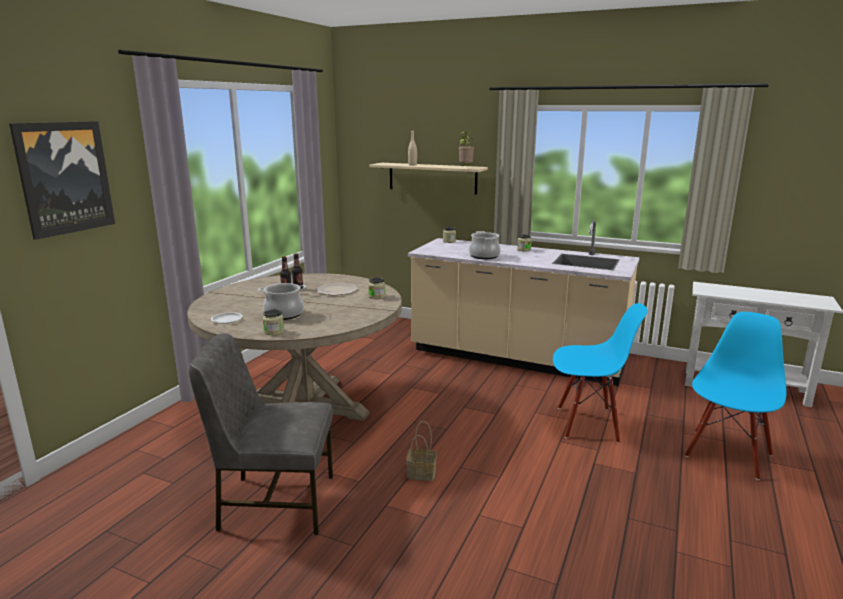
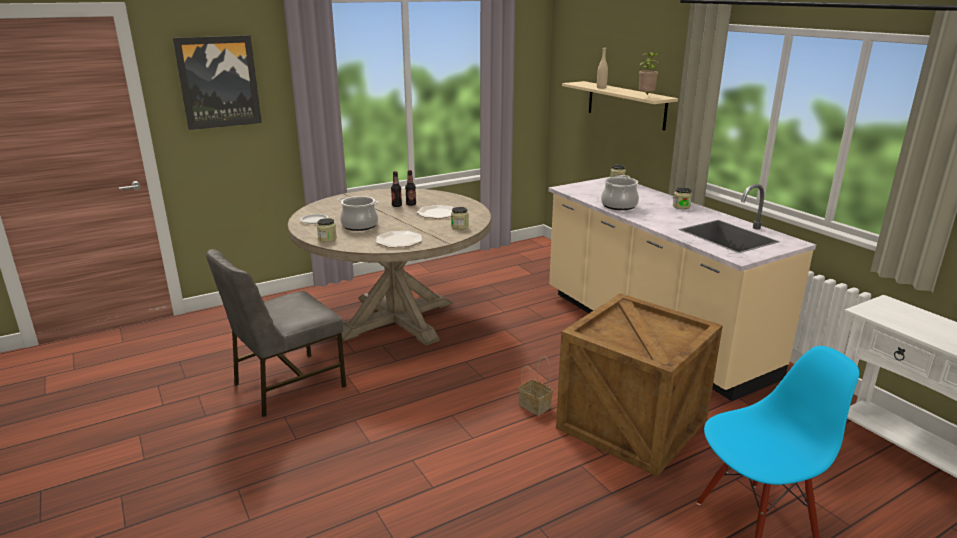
camera: 35 degrees right, 5 degrees up
grey chair [189,333,333,535] -> grey chair turned 75 degrees counterclockwise [206,249,346,417]
basket [406,421,437,481] -> basket moved to [518,356,553,415]
blue chair [553,303,647,443] -> crate [556,293,723,477]
none -> plate [376,231,422,248]

